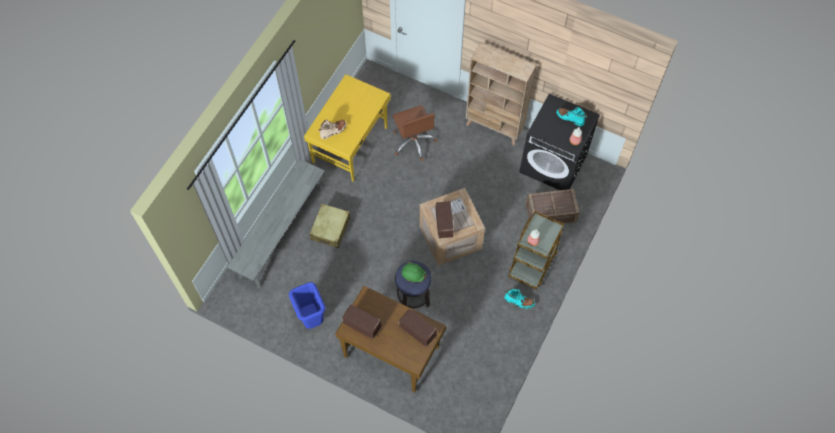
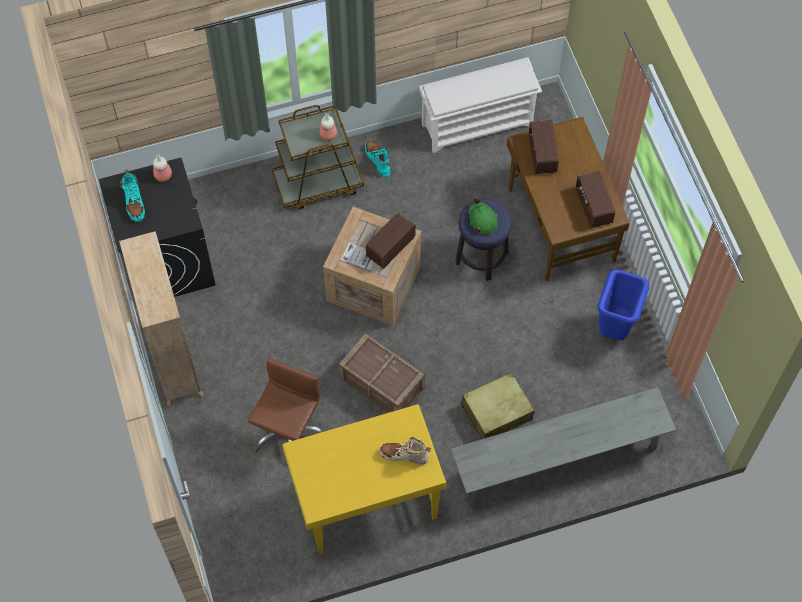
camera: 135 degrees left, 0 degrees up
crate [525,189,580,224] -> crate moved to [338,333,425,412]
none -> white shoe rack [419,57,542,153]

